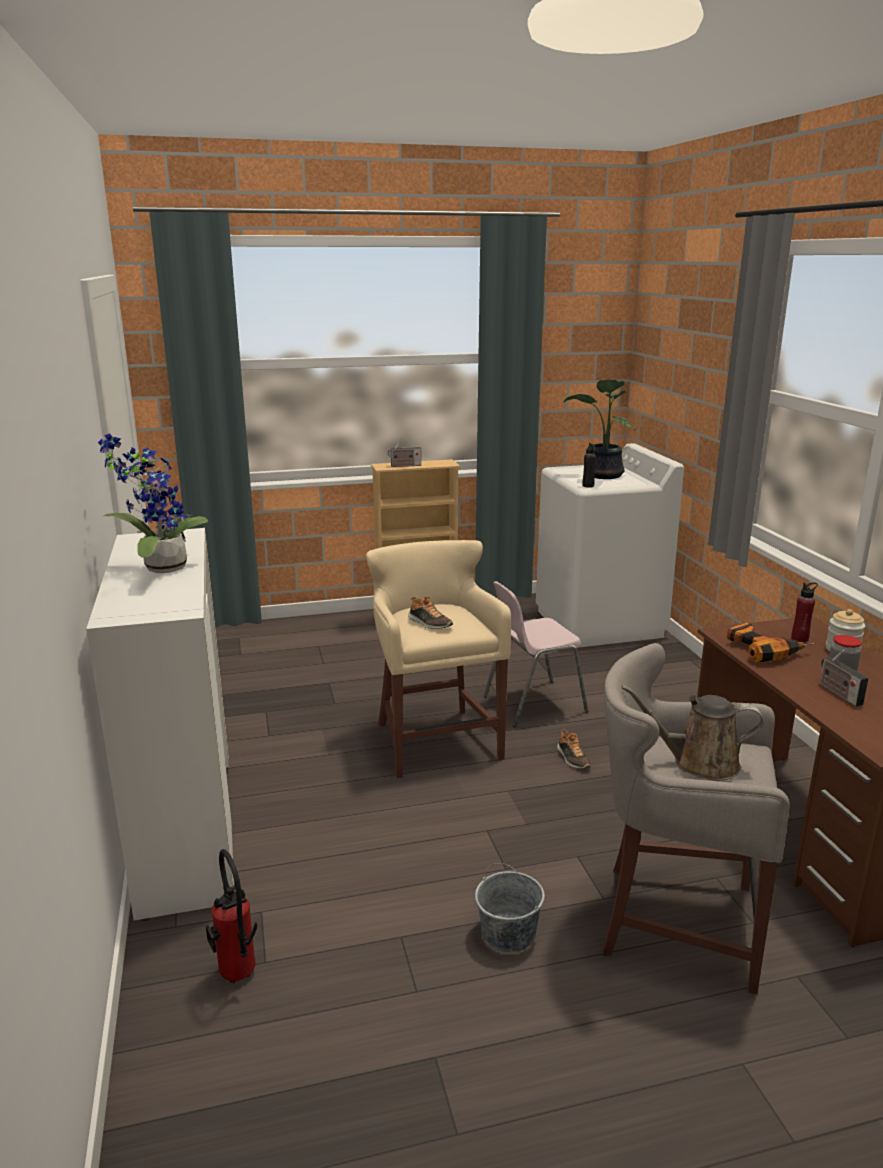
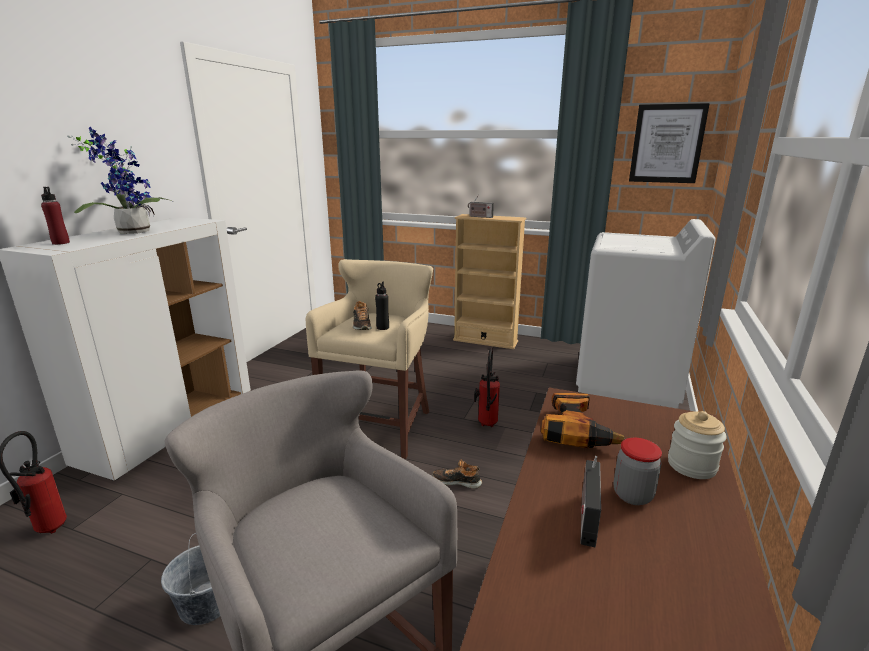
camera: 35 degrees right, 0 degrees up
pink chair [483,581,588,727] -> fire extinguisher [474,348,500,427]
shoe [557,729,591,769] -> shoe turned 90 degrees clockwise [432,460,482,489]
potted plant [563,379,636,479] -> none
black bottle [582,443,596,488] -> black bottle moved to [375,282,389,330]
brown watering can [622,685,764,781] -> none
red bottle [791,582,818,642] -> red bottle moved to [41,187,70,245]
none -> picture [629,103,710,183]

